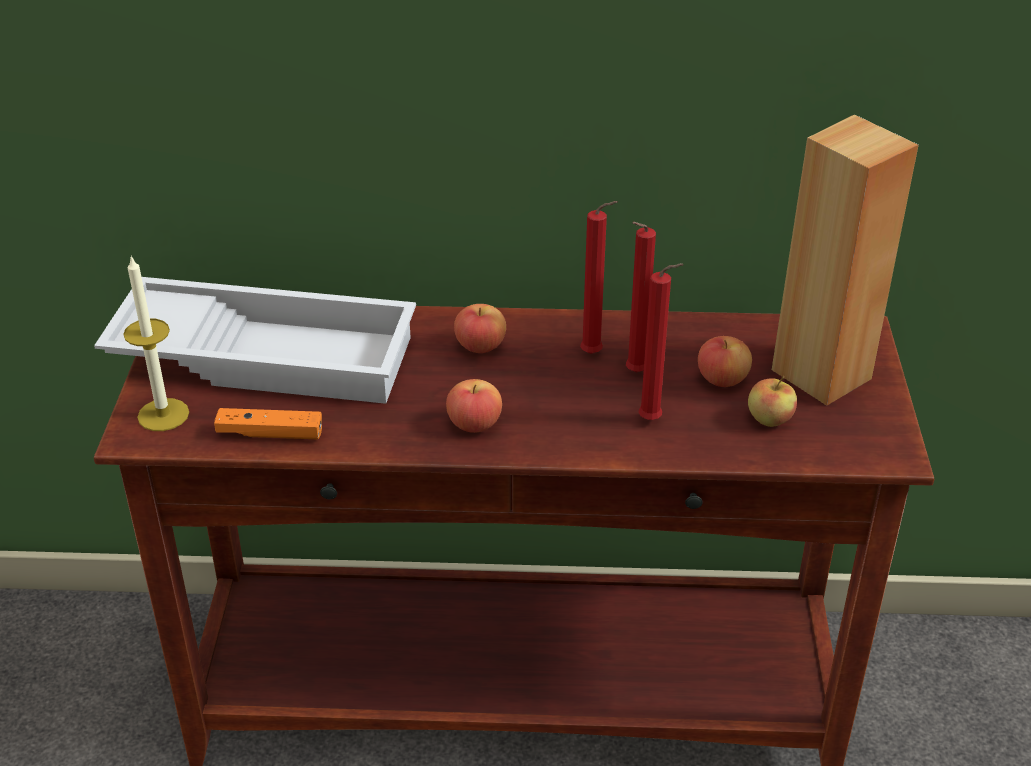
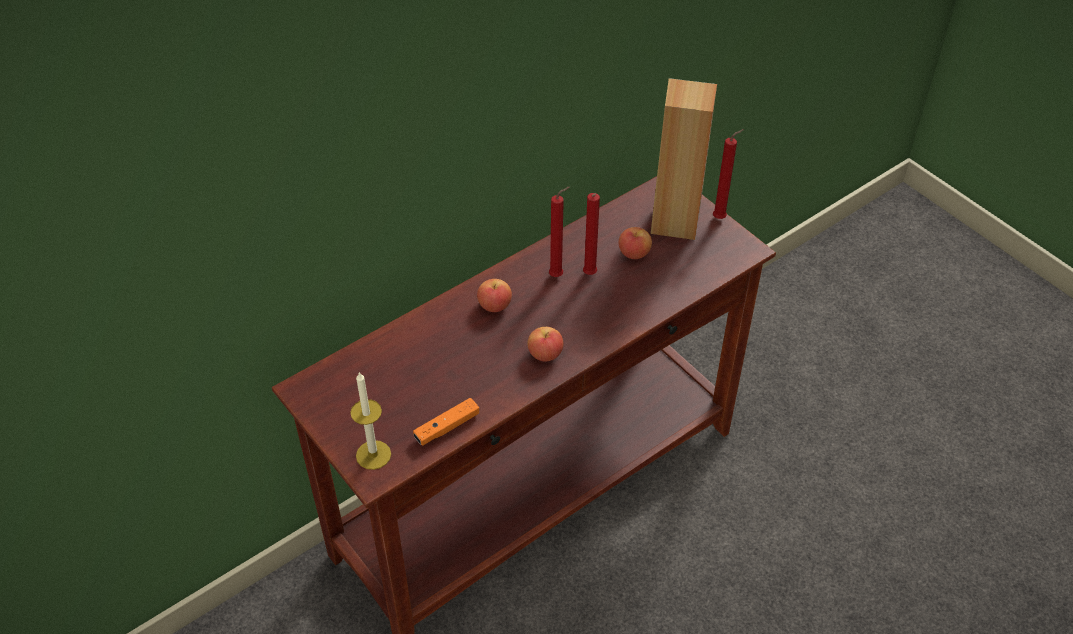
camera: 40 degrees left, 10 degrees up
white tray [94,277,416,404] -> none
red candle [638,263,684,420] -> red candle moved to [713,129,744,219]
apple [748,376,797,427] -> none

